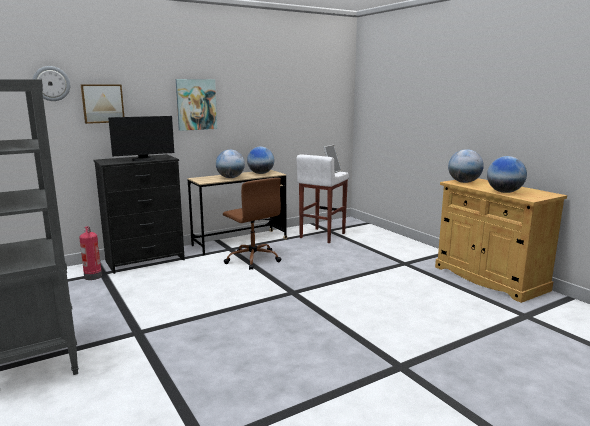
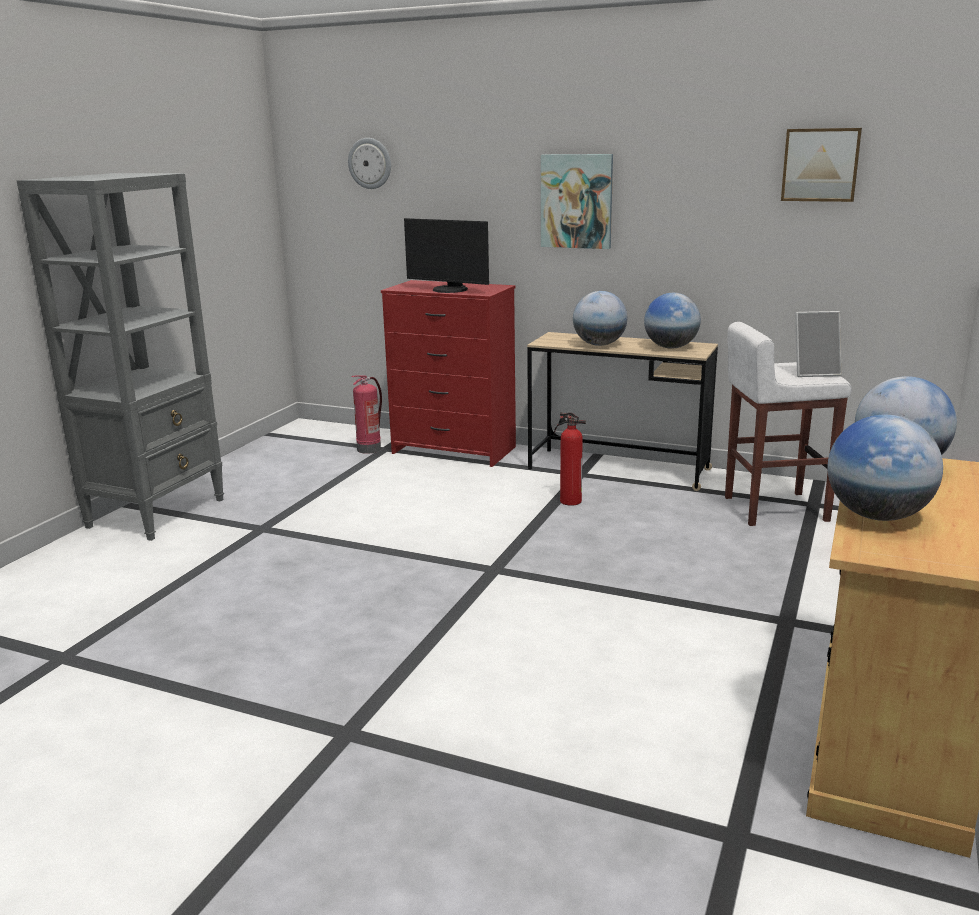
camera: 55 degrees right, 5 degrees up
picture [81,84,124,124] -> picture moved to [781,128,862,202]
black dresser [94,154,185,274] -> red dresser [381,280,516,467]
brown office chair [223,177,281,270] -> fire extinguisher [554,413,586,506]

